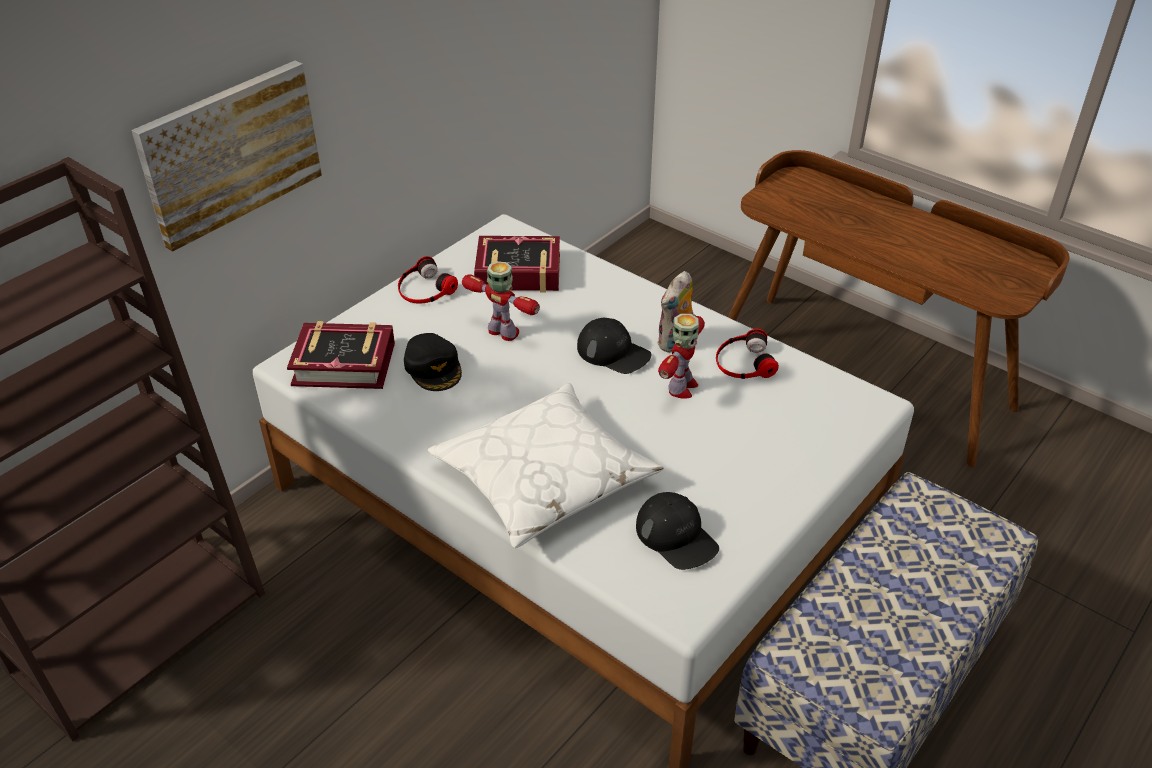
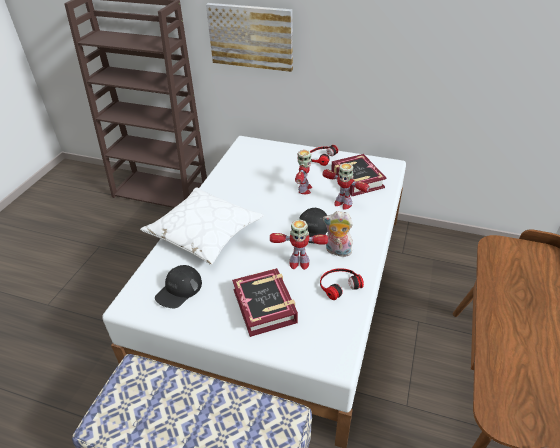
camera: 70 degrees right, 0 degrees up
book [287,321,395,389] -> book moved to [232,268,298,337]
black cap [404,333,462,391] -> none
none -> toy robot [323,163,370,210]

